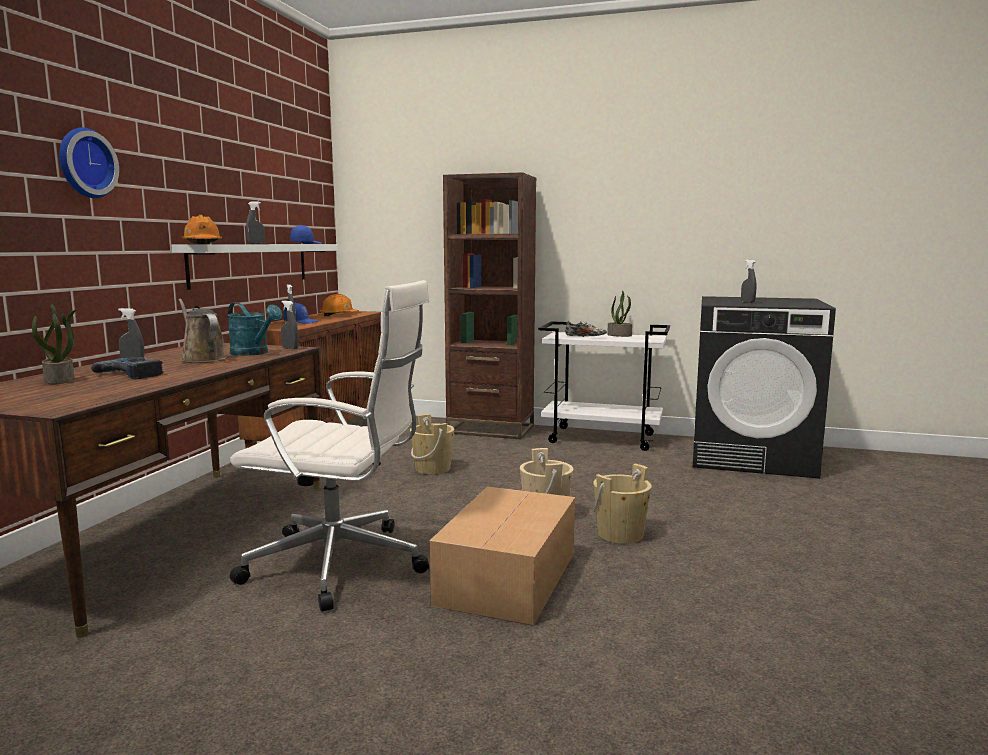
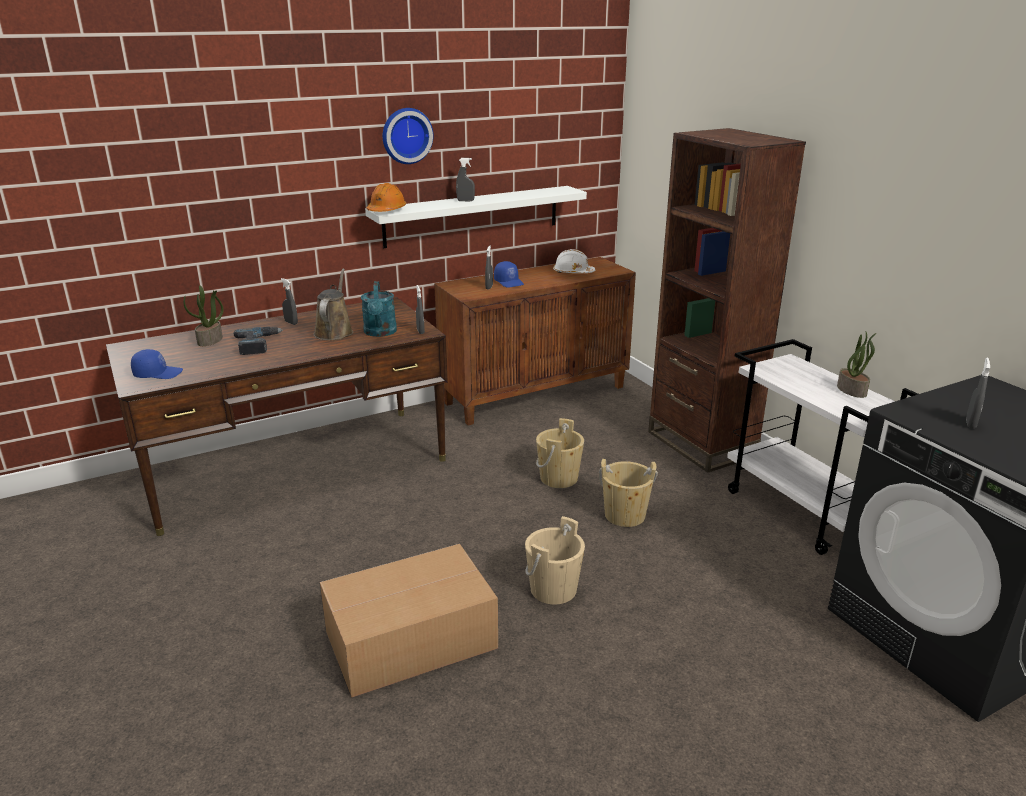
camera: 45 degrees right, 15 degrees up
wall clock [59,127,119,198] -> wall clock moved to [383,108,433,164]
white office chair [230,280,429,612] -> none
blue cap [290,225,322,244] -> blue cap moved to [131,349,183,379]
orange hard hat [320,294,359,316] -> white hard hat [553,249,595,273]
shoe [565,320,607,337] -> none
beige bucket [593,464,652,544] -> beige bucket moved to [599,459,658,527]

